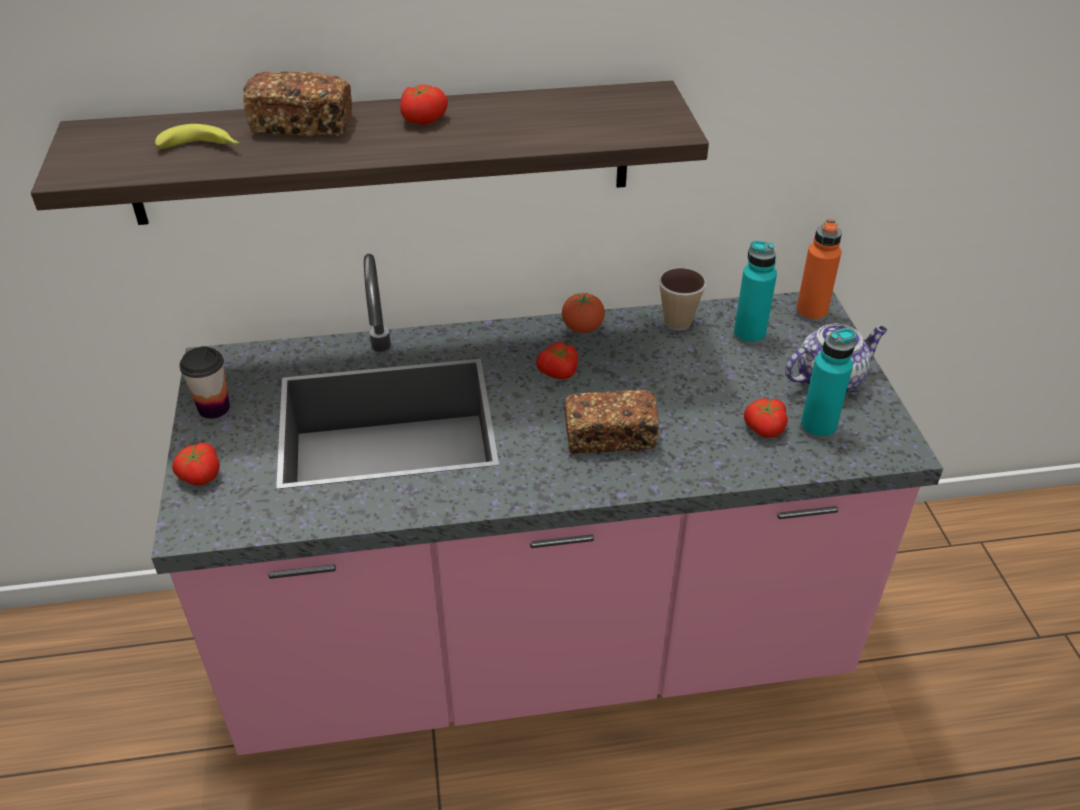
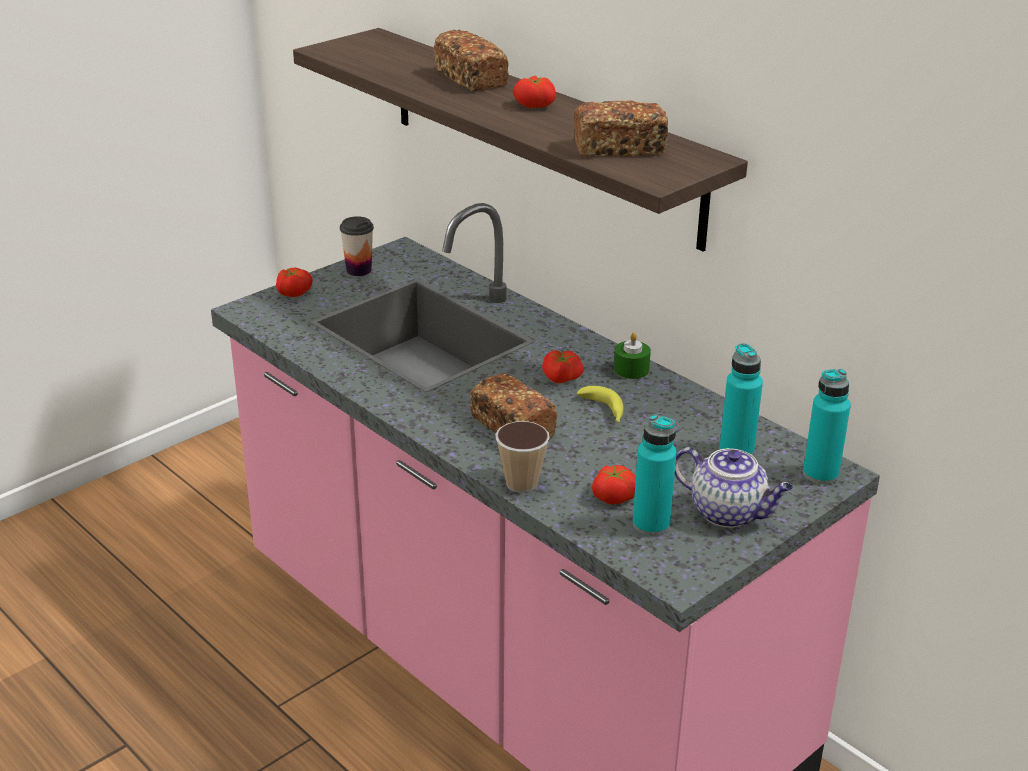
camera: 55 degrees right, 10 degrees down
banana [155,124,240,149] -> banana moved to [577,386,624,423]
tomato [562,293,605,333] -> green candle [614,332,651,379]
cup [659,268,706,331] -> cup moved to [495,421,550,493]
orange bottle [796,219,842,322] -> turquoise bottle [803,369,851,484]
none -> bread [574,100,668,157]

